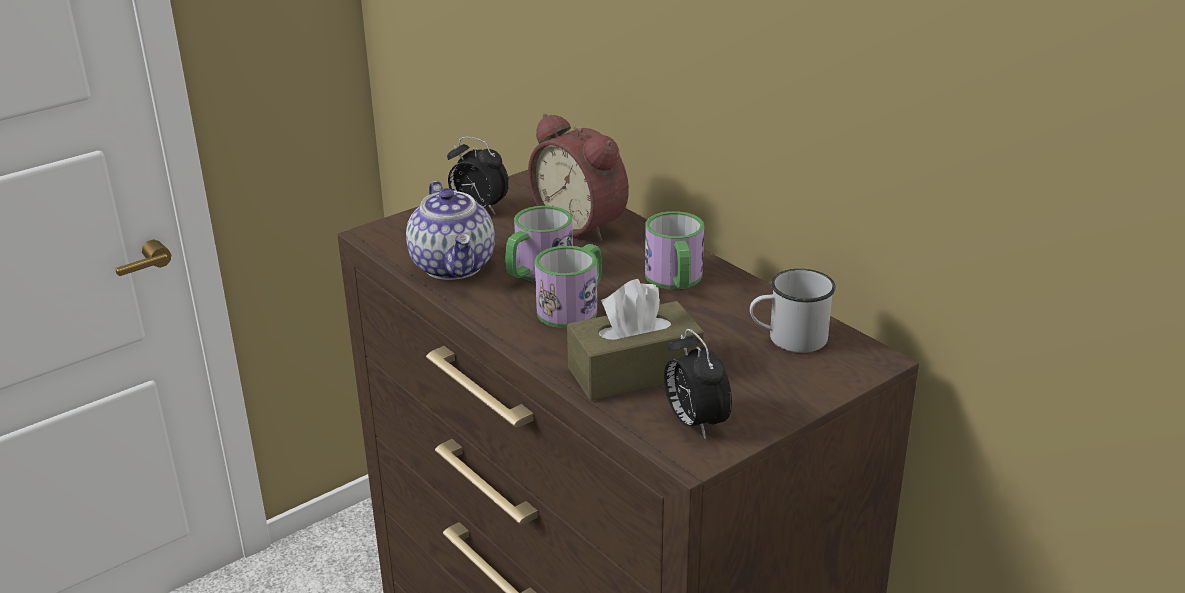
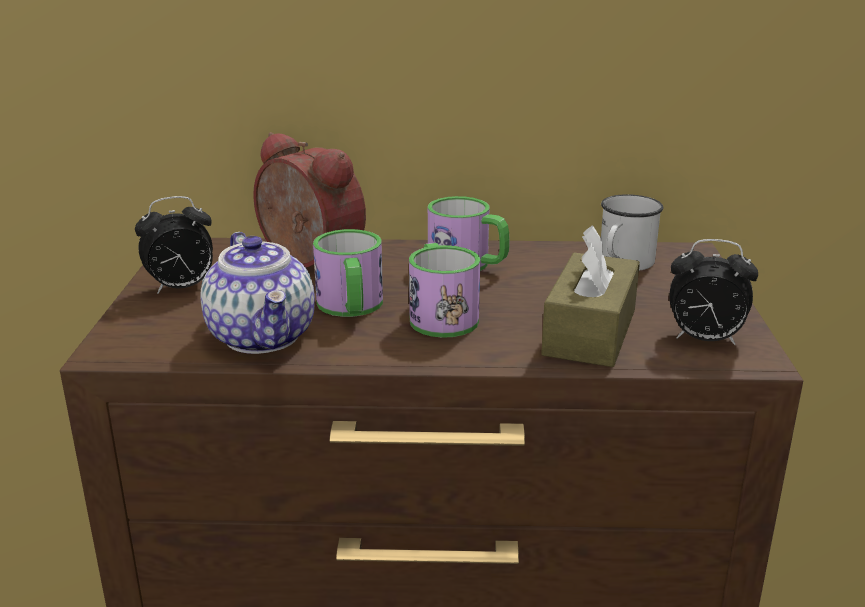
camera: 50 degrees left, 5 degrees down
teapot [406,181,495,280] -> teapot turned 45 degrees clockwise [200,232,315,354]
alarm clock [528,113,629,241] -> alarm clock turned 135 degrees counterclockwise [253,132,366,267]

